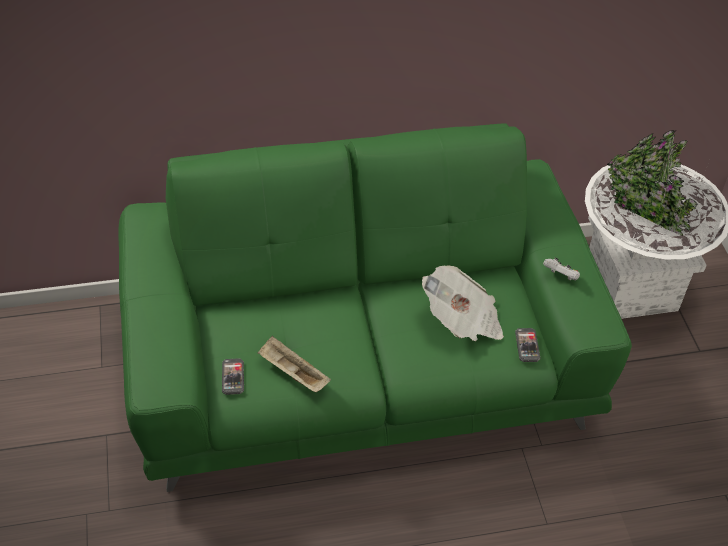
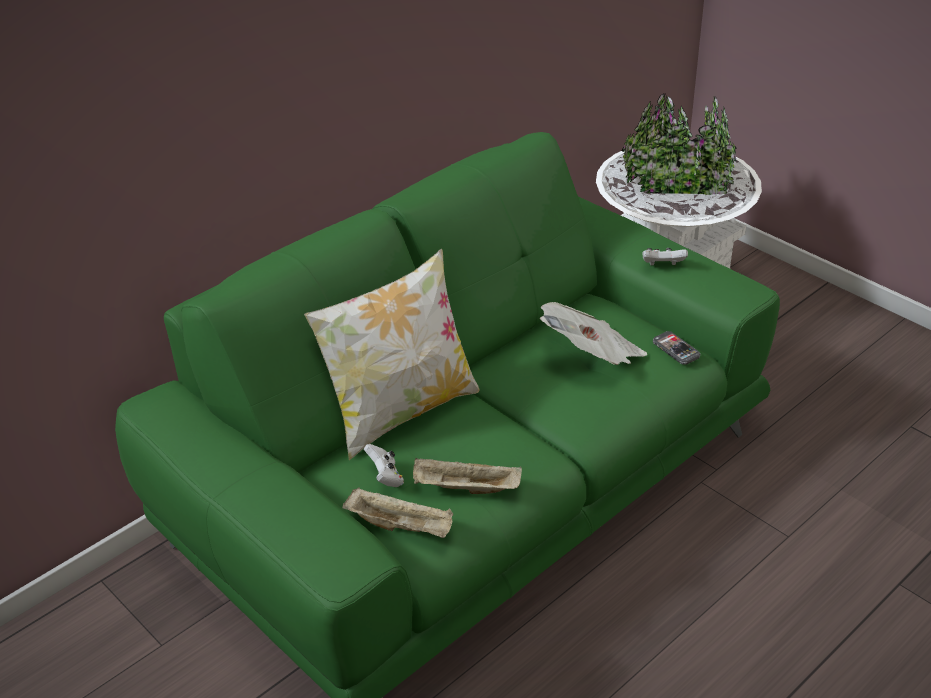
camera: 30 degrees left, 10 degrees down
phone [222,358,244,395] -> beige tray [342,488,453,538]
none -> pillow [304,249,480,460]
none -> white game controller [364,444,404,487]

